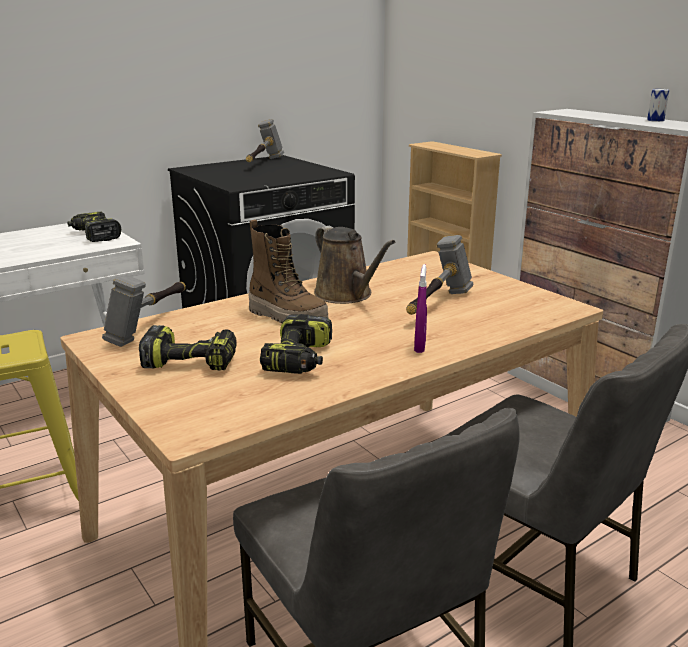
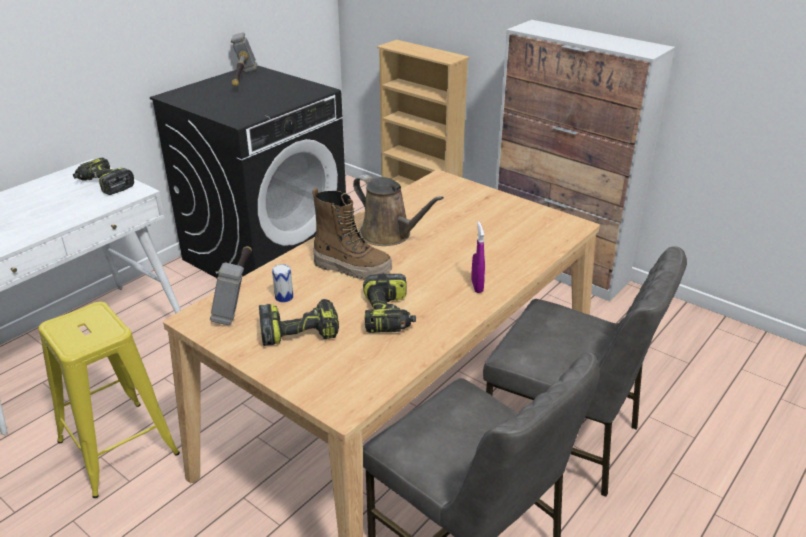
camera: 15 degrees left, 10 degrees up
hammer [406,235,474,315] -> none
can [647,89,669,122] -> can moved to [272,264,293,302]

